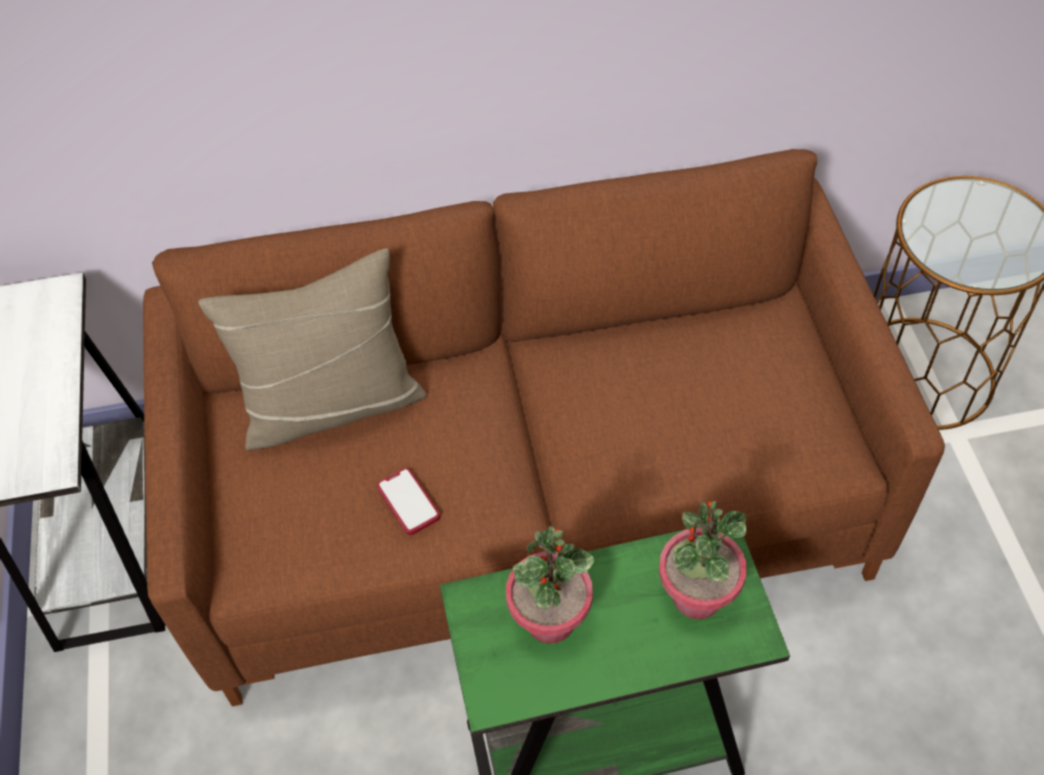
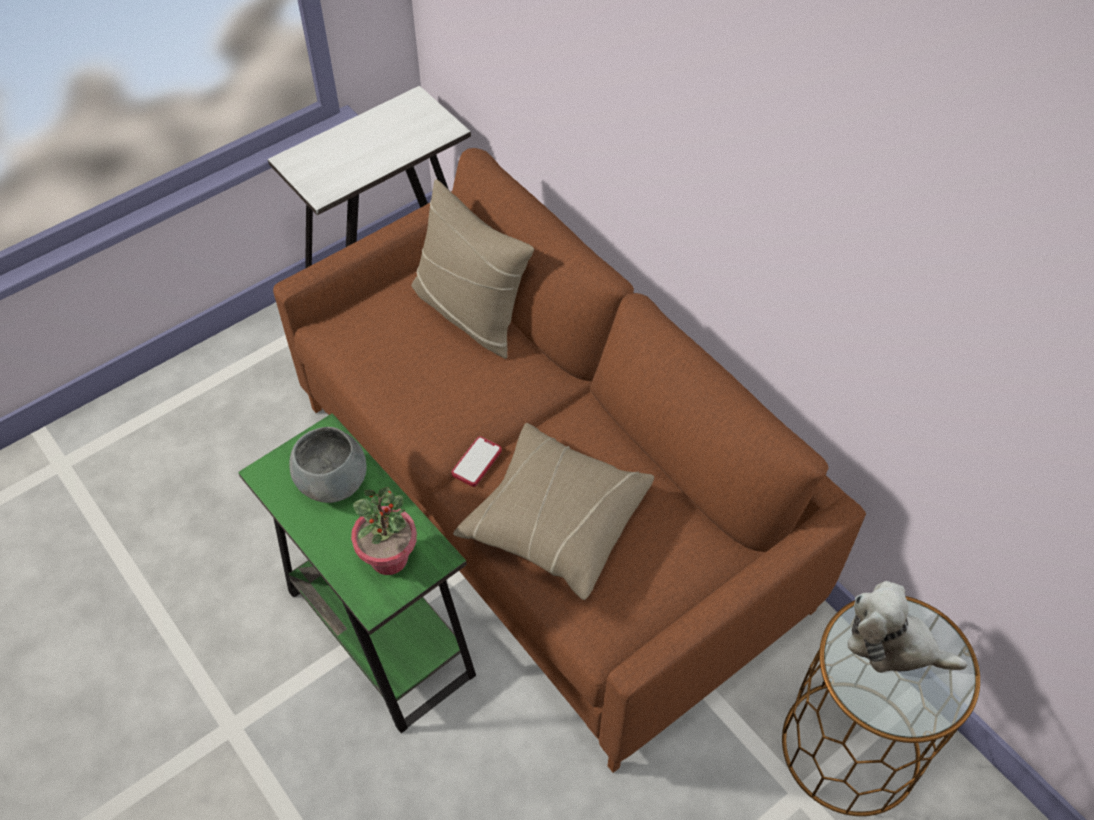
camera: 60 degrees right, 0 degrees up
phone [377,468,440,535] -> phone moved to [452,436,502,487]
potted plant [506,526,594,643] -> grey bowl [289,427,367,503]
none -> beige pillow [453,423,654,600]
none -> plush toy [848,581,968,673]

